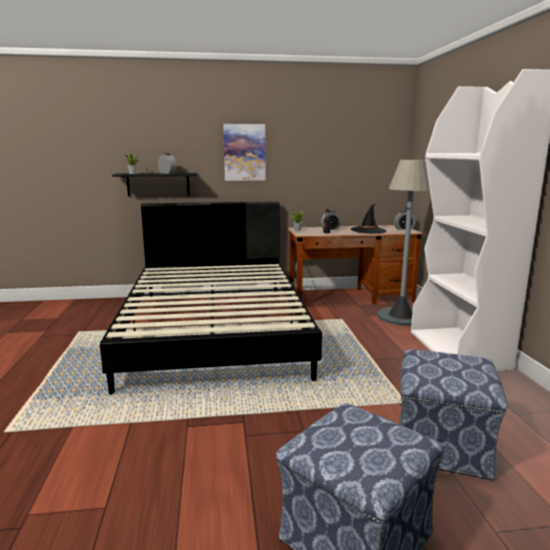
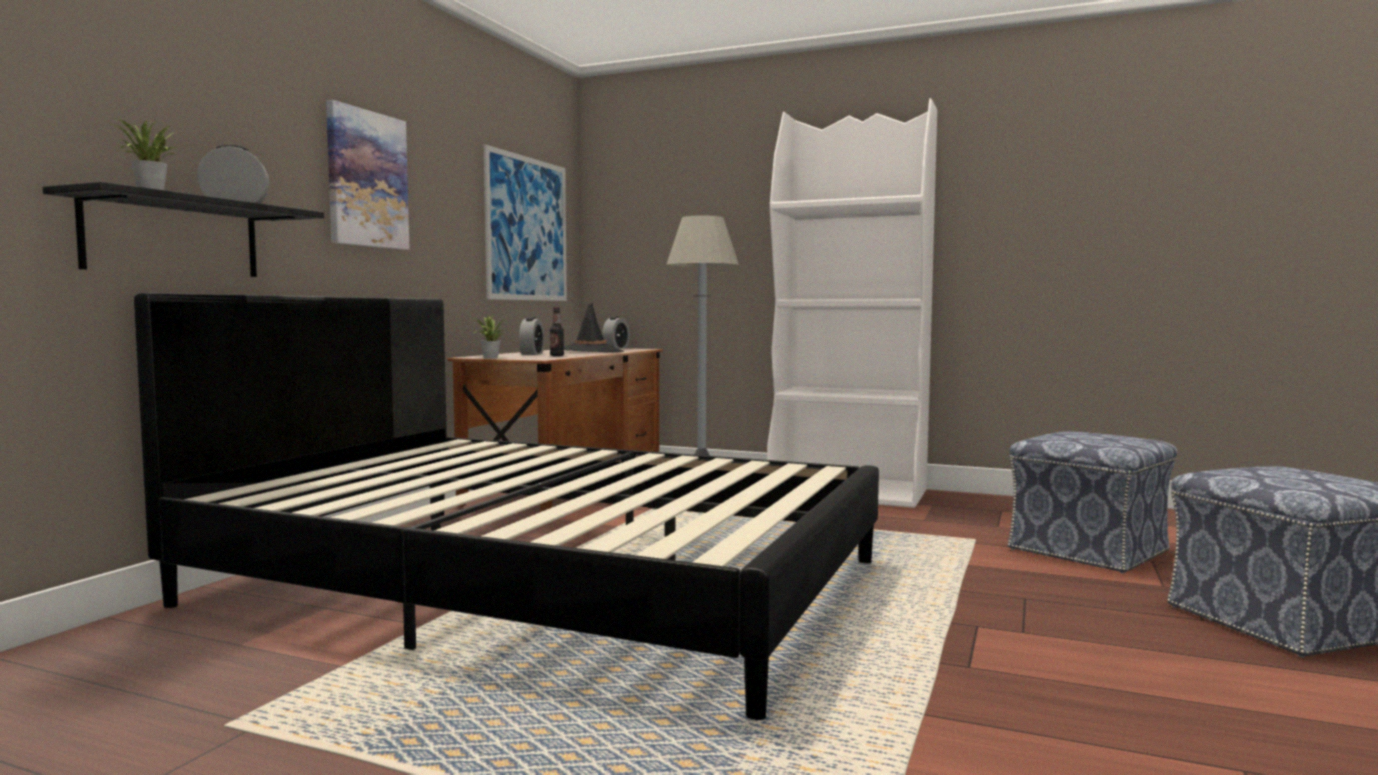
camera: 60 degrees left, 10 degrees down
none -> picture [484,145,567,301]

